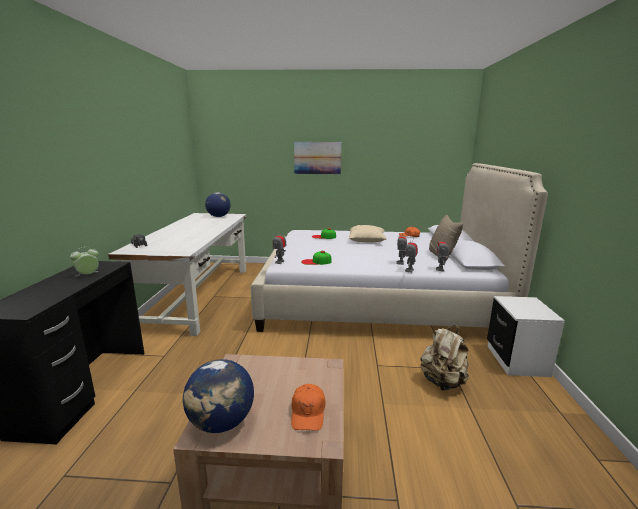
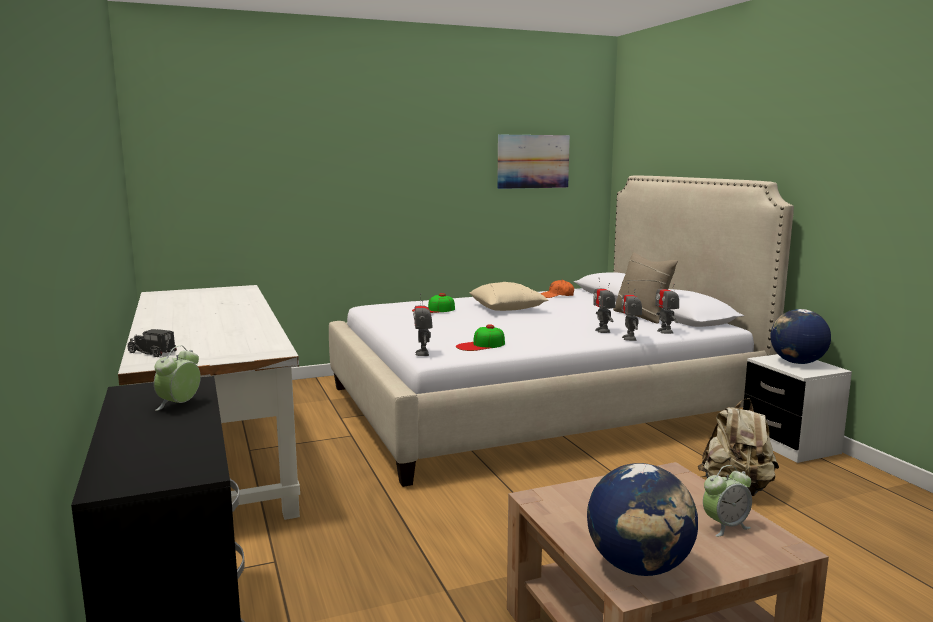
camera: 25 degrees left, 5 degrees down
globe [205,192,231,217] -> globe moved to [770,309,831,364]
orange cap [291,384,326,431] -> alarm clock [703,465,752,537]
picture [294,142,341,174] -> picture moved to [497,135,570,189]

